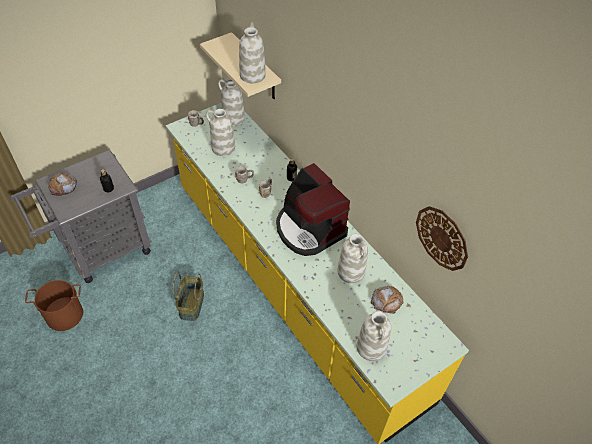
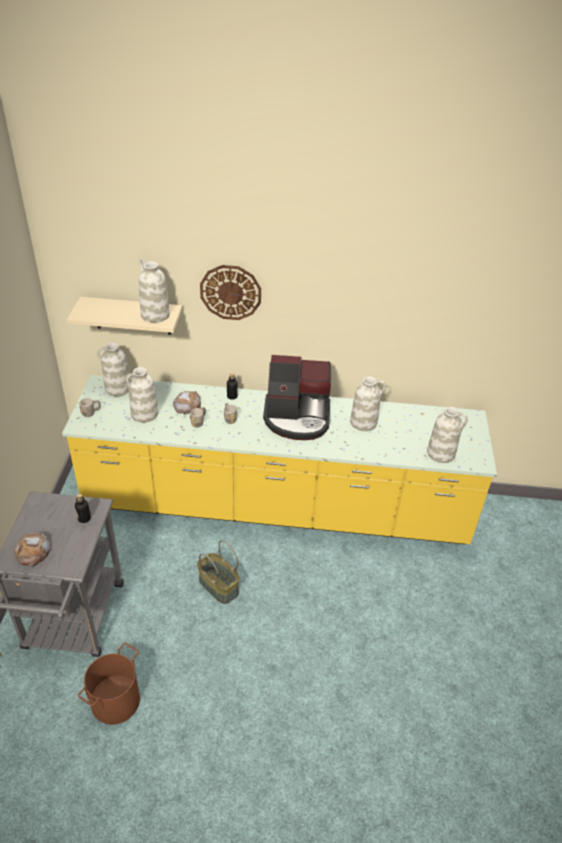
camera: 50 degrees left, 10 degrees down
bread [371,286,404,314] -> bread moved to [173,391,201,414]
wall clock [416,206,468,271] -> wall clock moved to [200,265,261,320]

